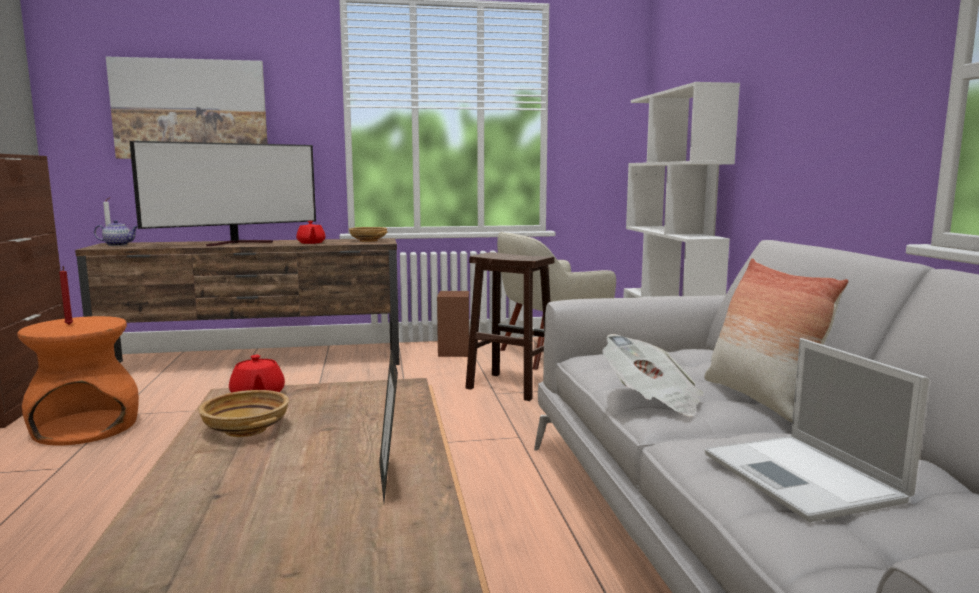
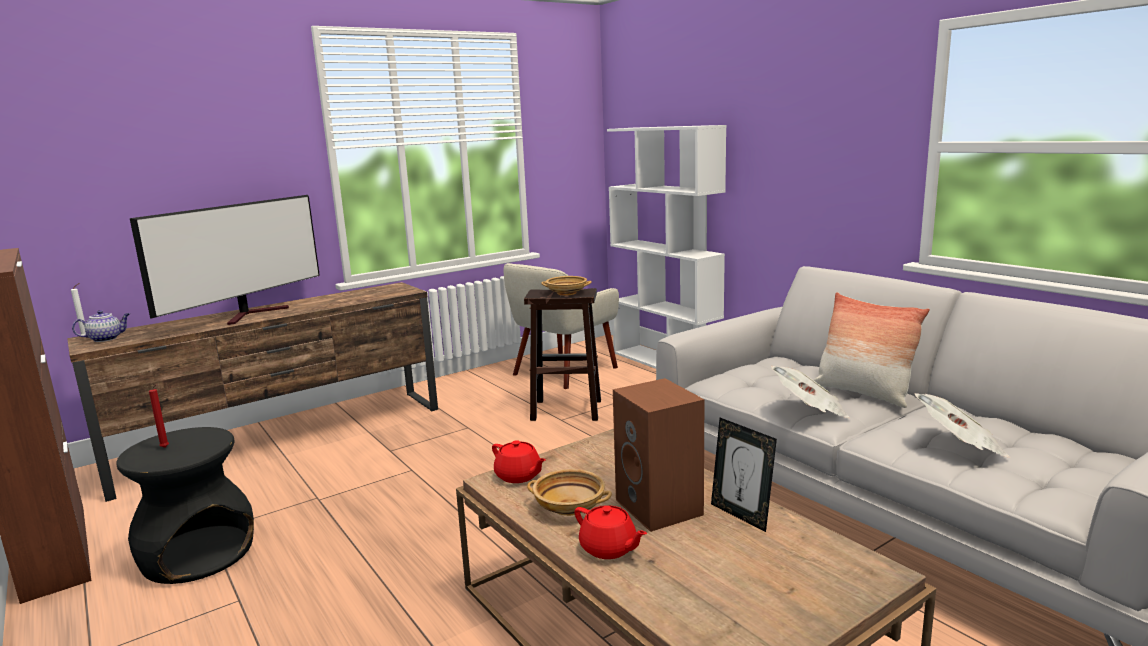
camera: 25 degrees left, 5 degrees up
orange stool [17,316,139,446] -> black stool [116,427,254,584]
picture [106,57,268,159] -> none
red teapot [296,221,326,244] -> red teapot moved to [575,505,647,559]
beige bowl [349,227,388,242] -> beige bowl moved to [541,276,592,296]
brown speaker [437,291,469,357] -> brown speaker moved to [613,378,704,532]
laptop [705,338,929,522] -> newspaper [915,393,1010,458]

